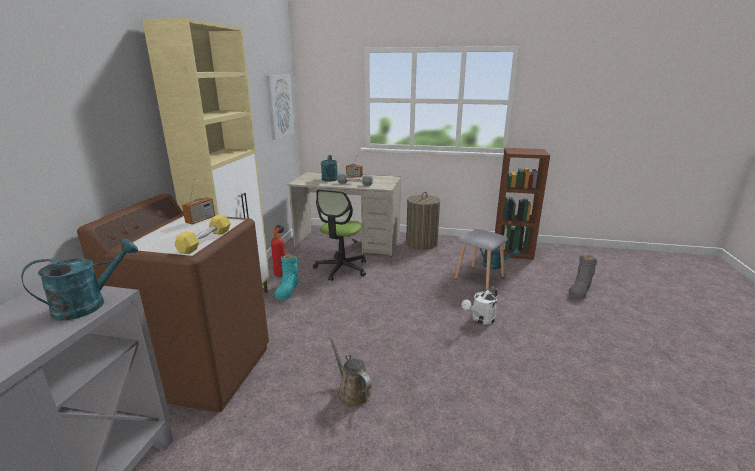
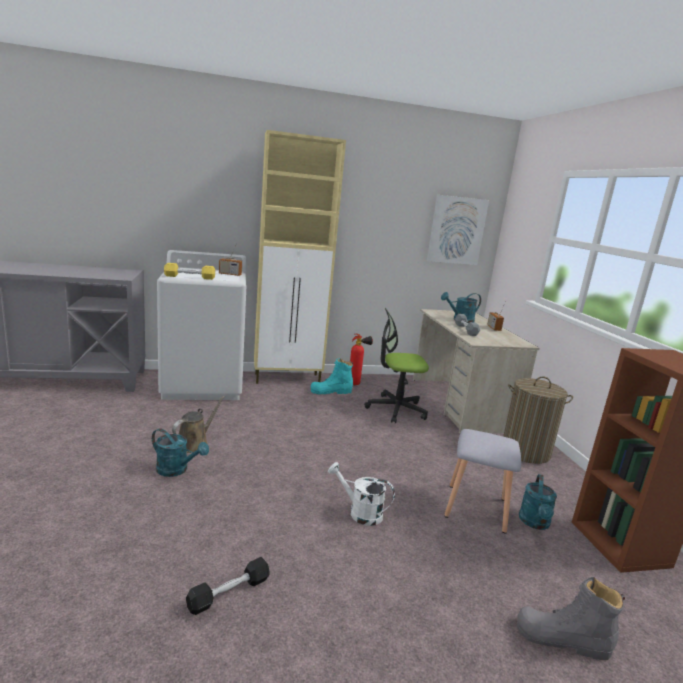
camera: 65 degrees right, 5 degrees down
turquoise watering can [21,239,138,320] -> turquoise watering can moved to [152,428,209,477]
brown washing machine [77,194,269,412] -> white washing machine [157,250,246,400]
none -> black dumbbell [186,557,270,615]

